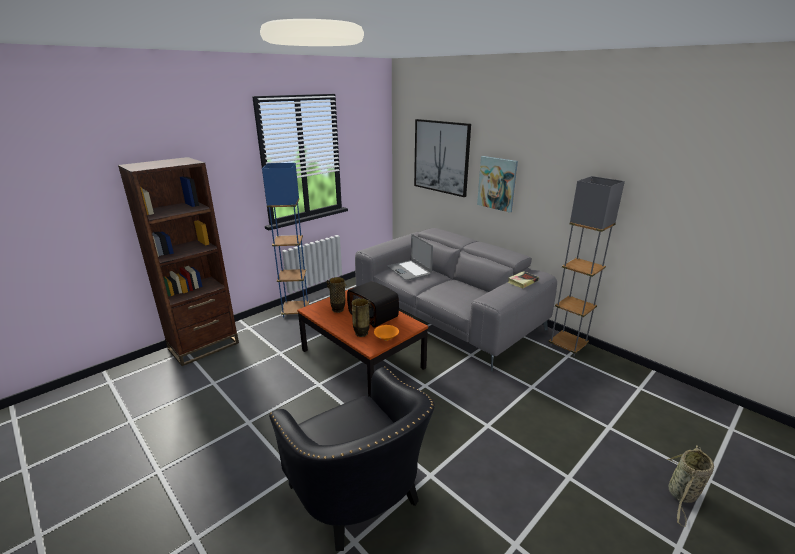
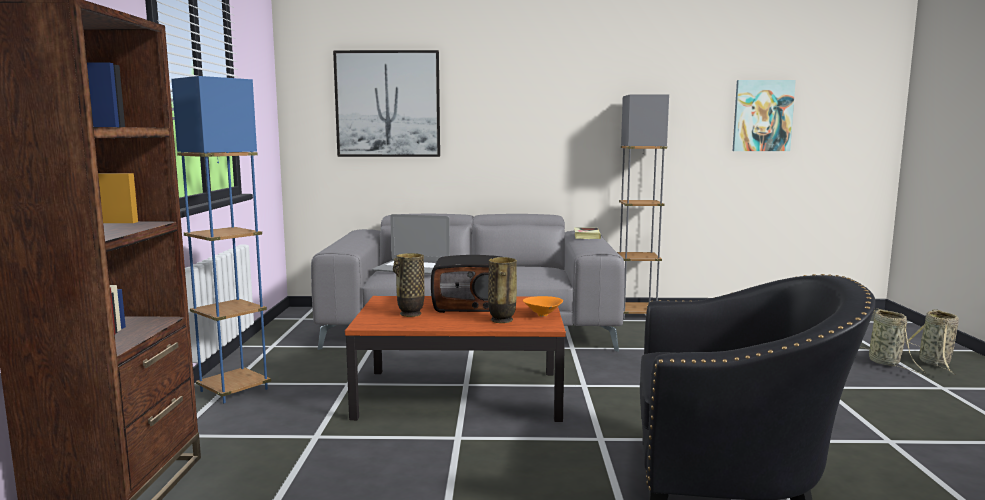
camera: 45 degrees left, 15 degrees down
picture [477,156,518,213] -> picture moved to [733,80,796,151]
none -> basket [908,309,959,375]

